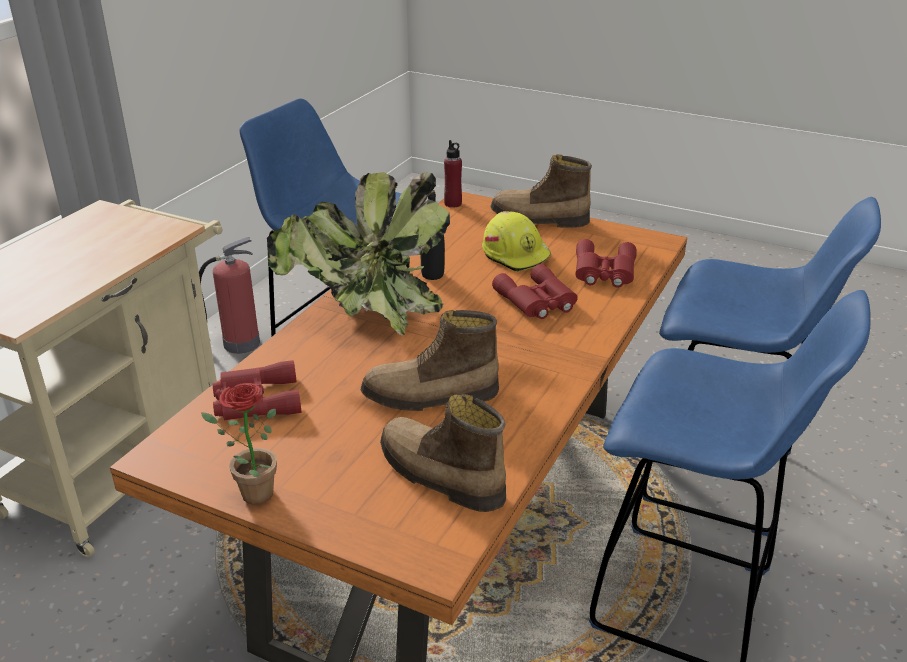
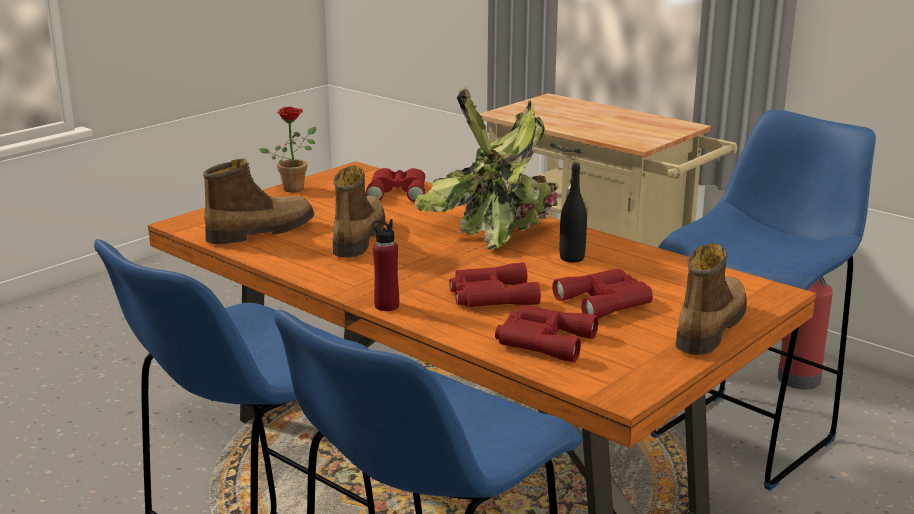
camera: 105 degrees right, 10 degrees down
red bottle [444,140,462,208] -> red bottle moved to [372,219,399,311]
yellow hard hat [482,211,552,272] -> red binoculars [552,268,653,319]

